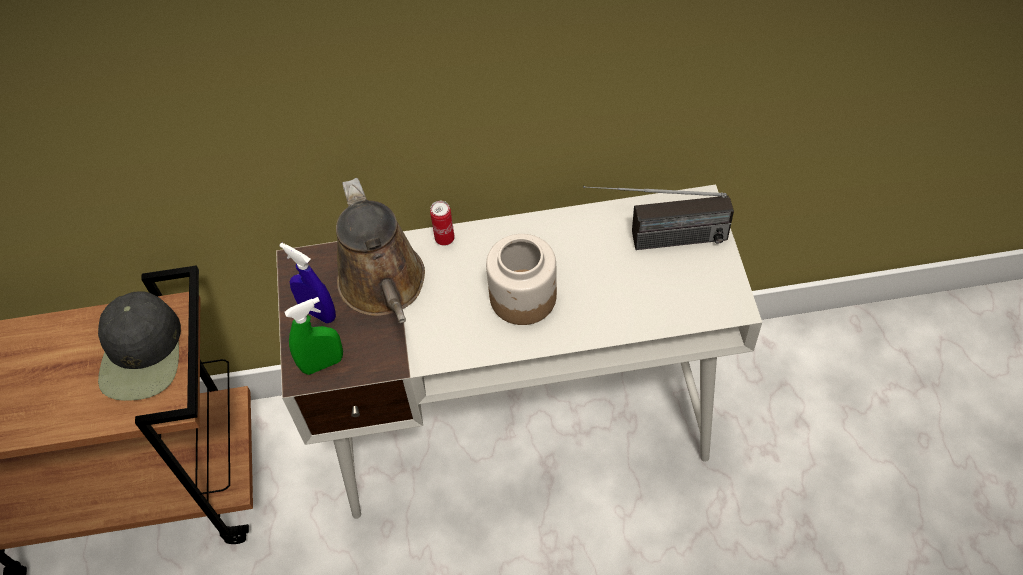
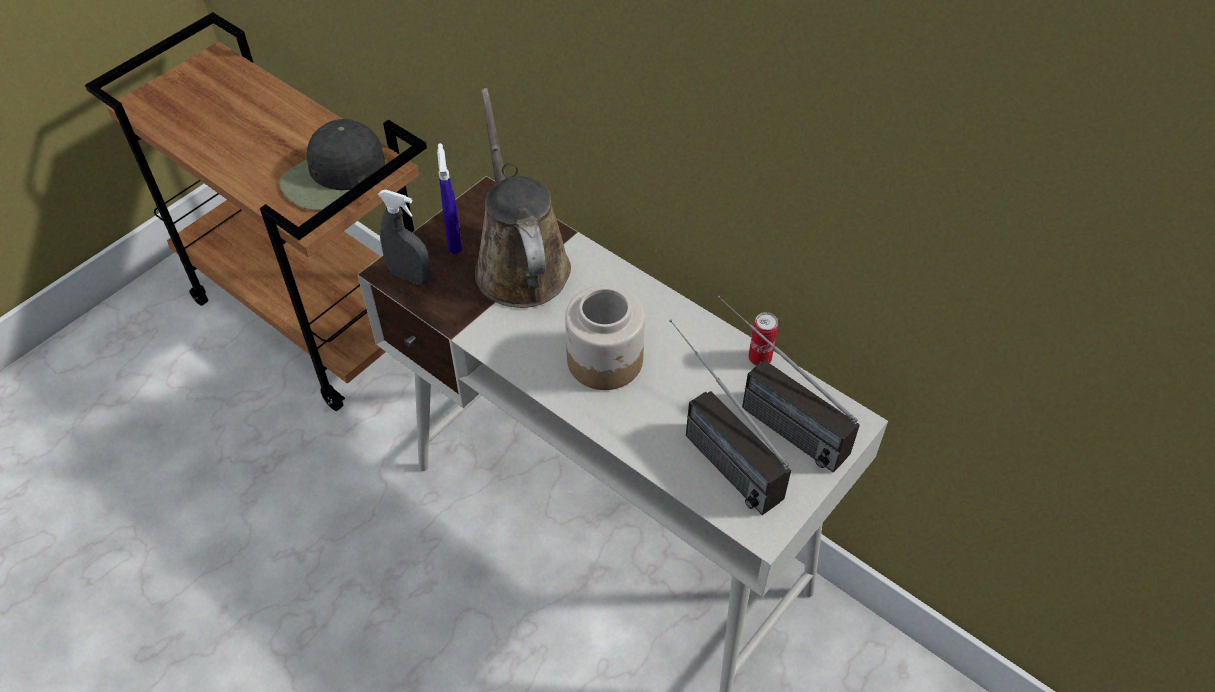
camera: 45 degrees right, 5 degrees down
green spray bottle [284,297,343,375] -> grey spray bottle [378,190,431,284]
brown watering can [336,178,425,323] -> brown watering can turned 135 degrees clockwise [475,88,571,308]
can [430,201,455,246] -> can moved to [748,312,778,365]
none -> radio [669,319,791,515]

